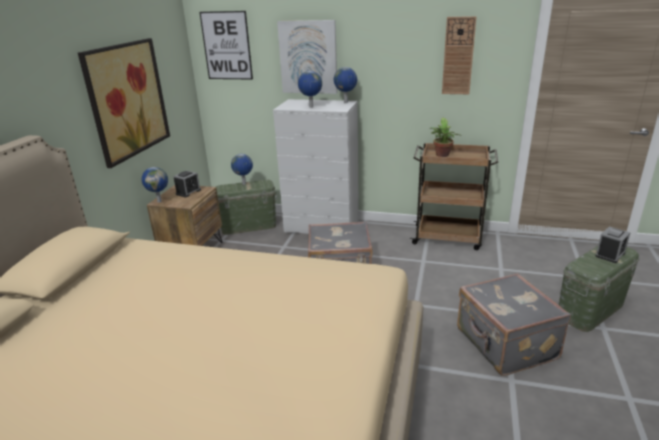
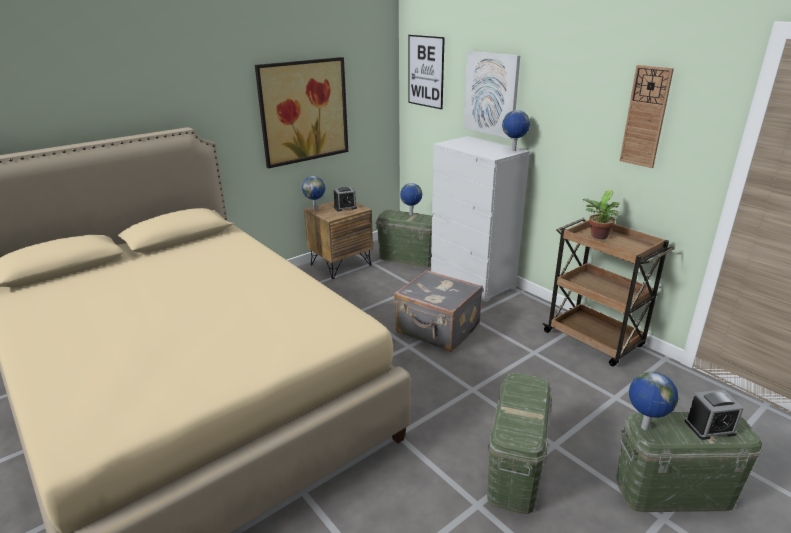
camera: 35 degrees right, 0 degrees up
globe [298,71,322,108] -> globe moved to [629,372,678,430]
grey suitcase [457,273,571,376] -> green storage box [487,373,552,514]

